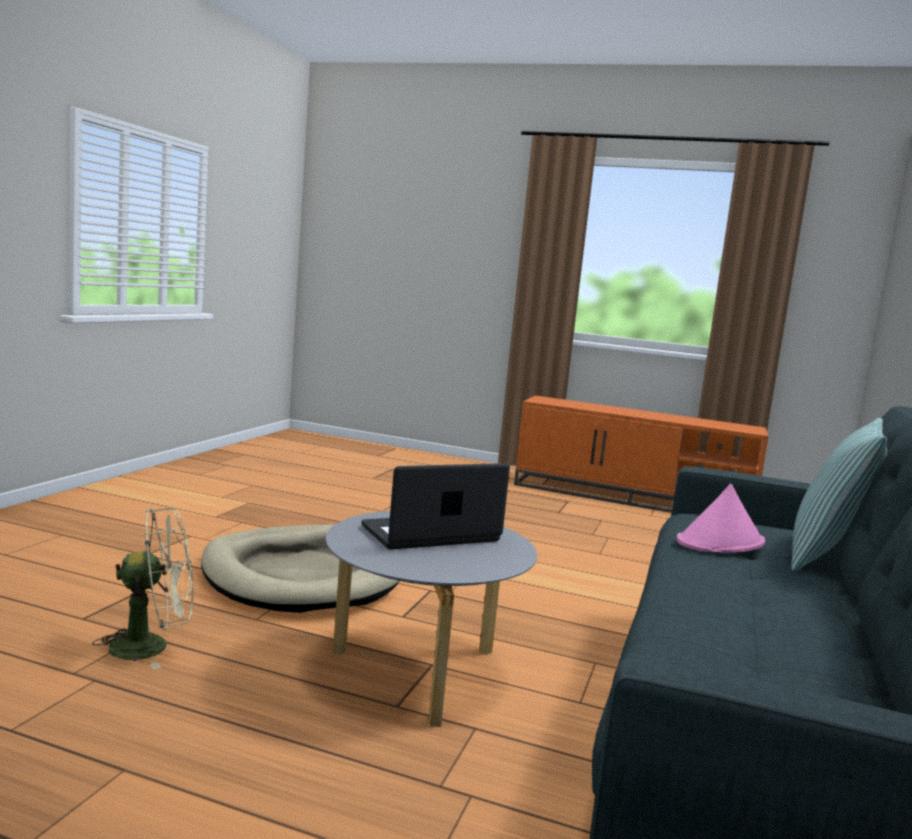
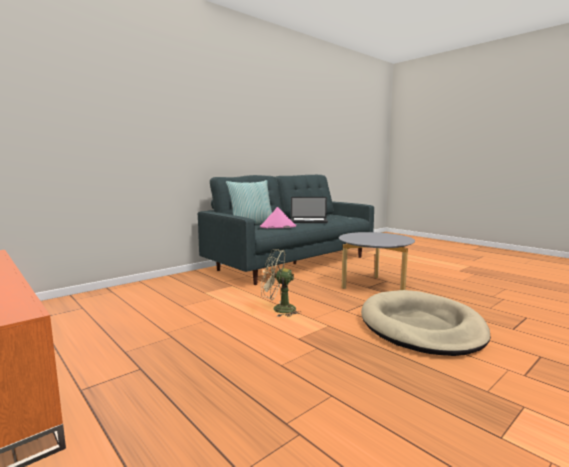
camera: 150 degrees left, 0 degrees up
beige fan [92,507,193,669] -> beige fan moved to [261,249,302,317]
laptop [362,463,510,550] -> laptop moved to [291,197,328,223]

